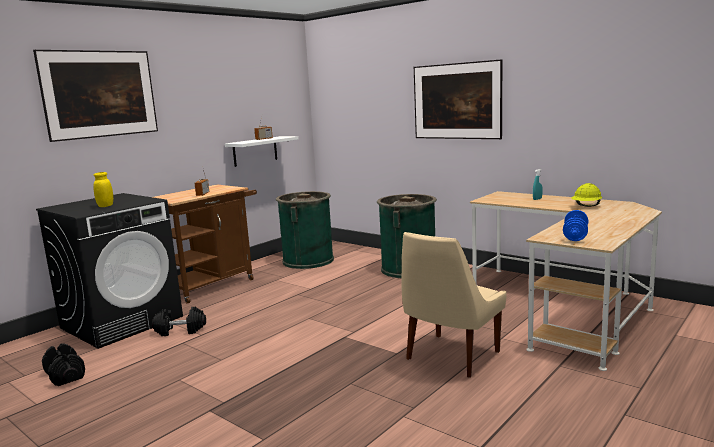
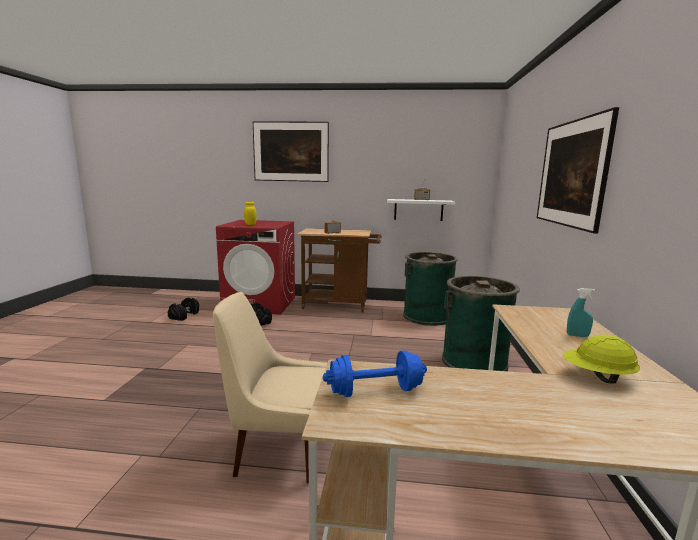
camera: 55 degrees right, 0 degrees up
black washing machine [36,193,183,349] -> red washing machine [216,220,295,315]

